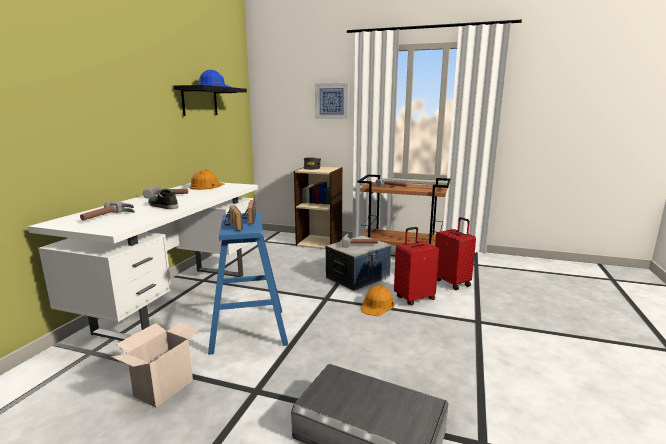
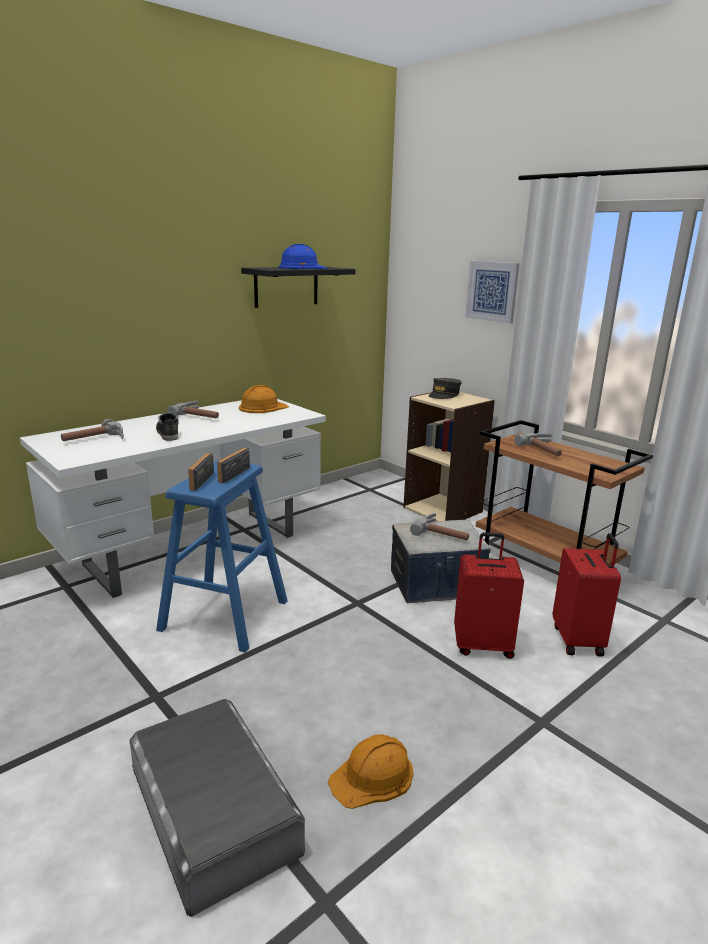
camera: 30 degrees right, 5 degrees up
cardboard box [111,322,200,408] -> none
orange hard hat [361,285,395,316] -> orange hard hat moved to [328,734,413,809]

